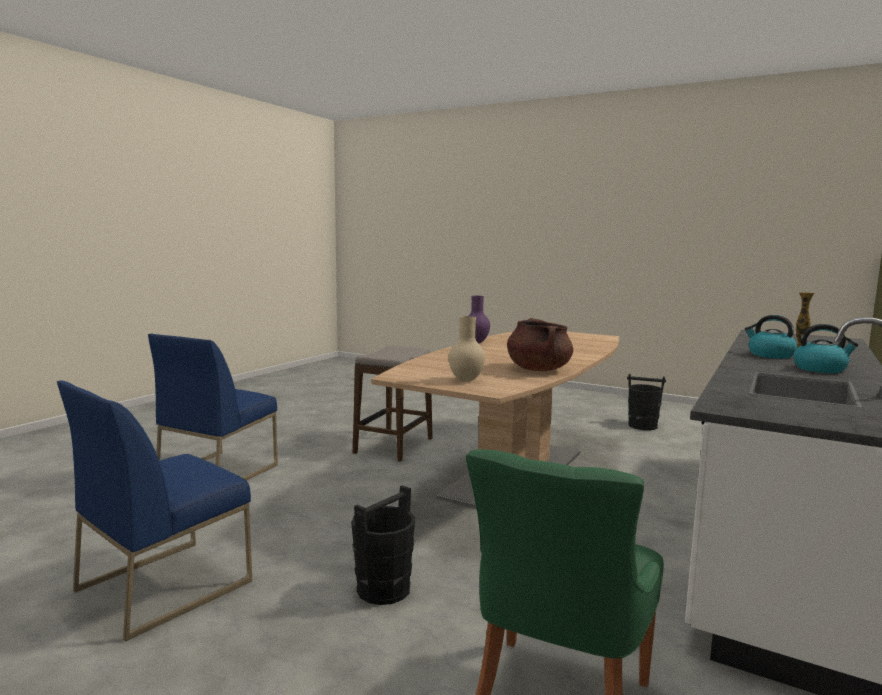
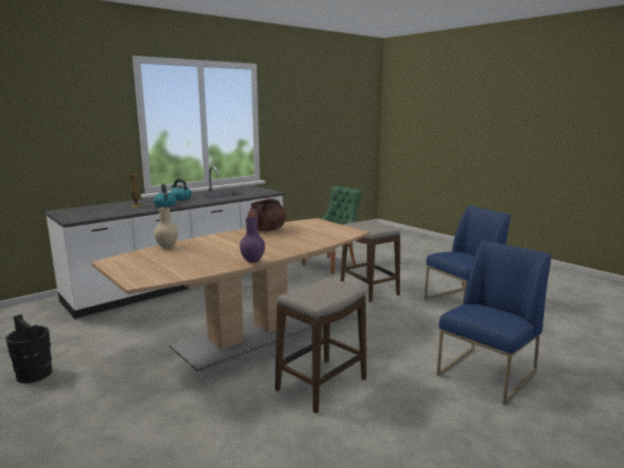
camera: 160 degrees left, 5 degrees up
black bucket [351,485,415,605] -> stool [341,220,400,303]
beige vase [448,316,485,382] -> beige vase moved to [154,207,178,249]

